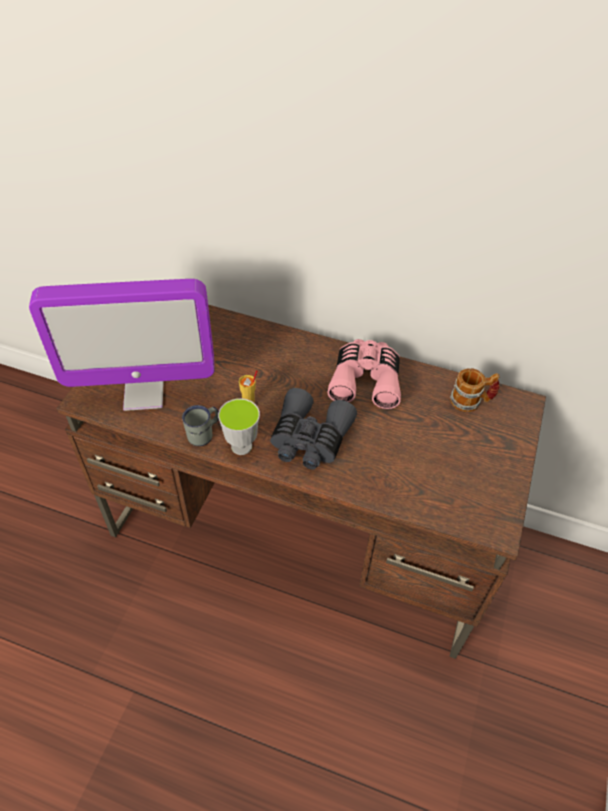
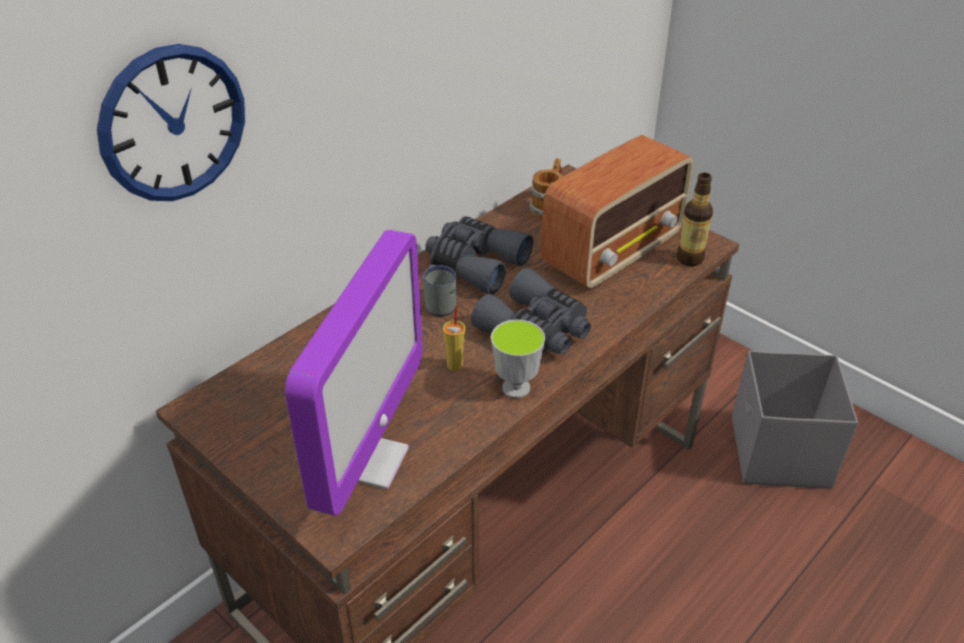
camera: 65 degrees left, 10 degrees down
grey mug [182,405,219,446] -> grey mug moved to [423,265,457,316]
pink binoculars [328,339,401,409] -> grey binoculars [425,216,533,295]
none -> wall clock [97,44,245,201]
none -> radio [541,135,694,289]
none -> bottle [676,173,713,266]
none -> grey storage box [732,351,858,489]

